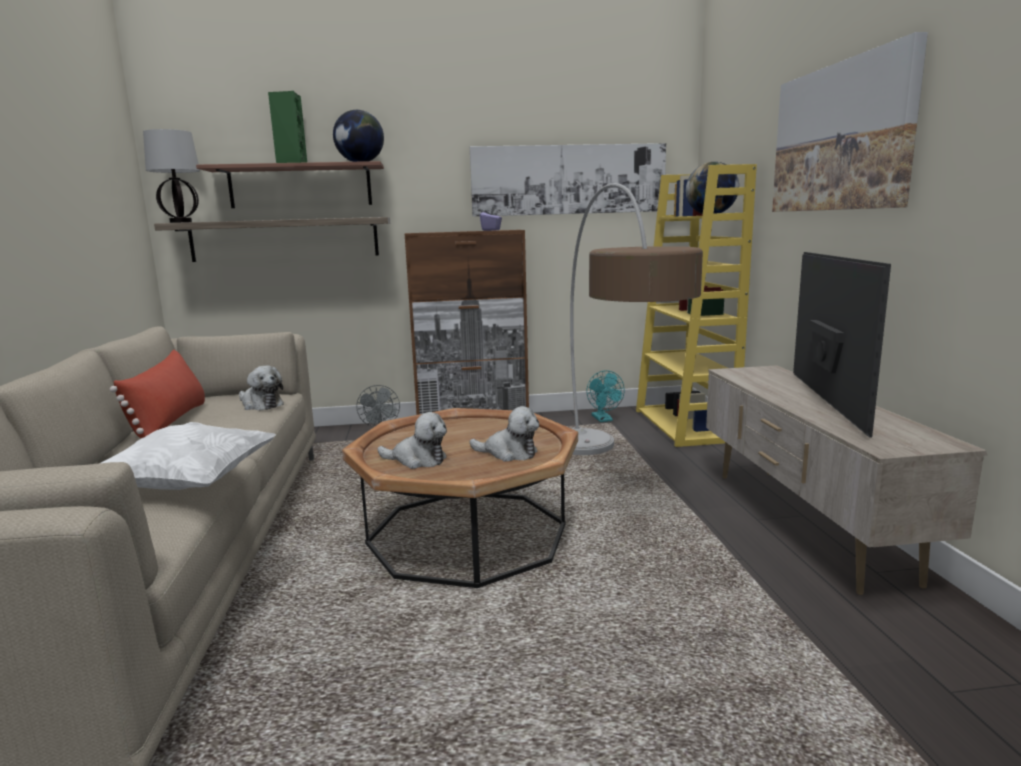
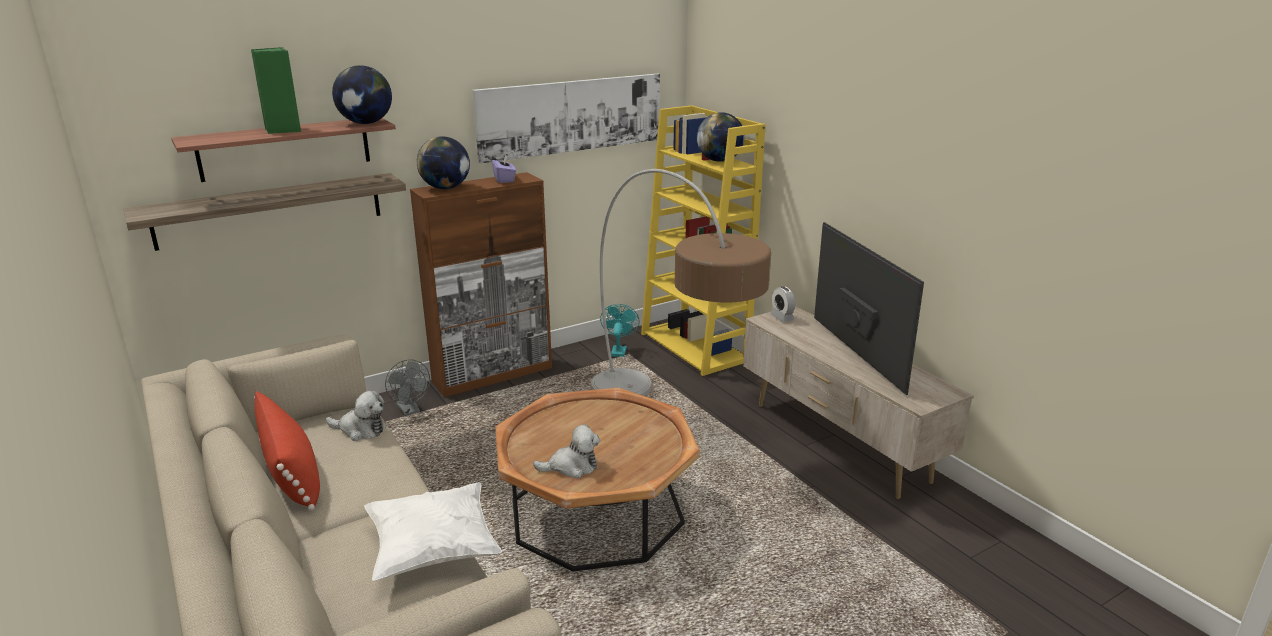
camera: 25 degrees left, 10 degrees up
table lamp [143,129,200,223] -> none
plush toy [470,406,539,462] -> none
turquoise fan [587,370,625,422] -> turquoise fan turned 135 degrees counterclockwise [600,304,640,357]
picture [772,32,928,212] -> none
none -> globe [417,136,470,189]
none -> alarm clock [770,286,795,322]

